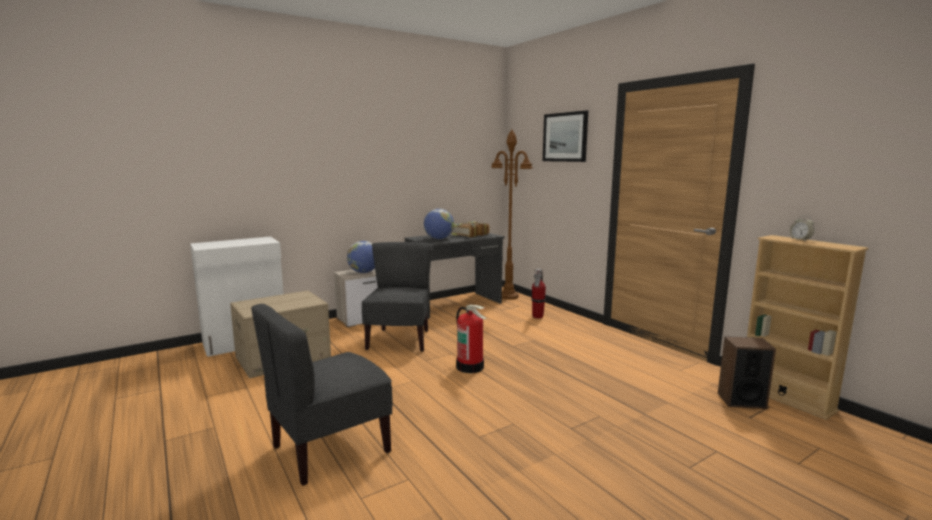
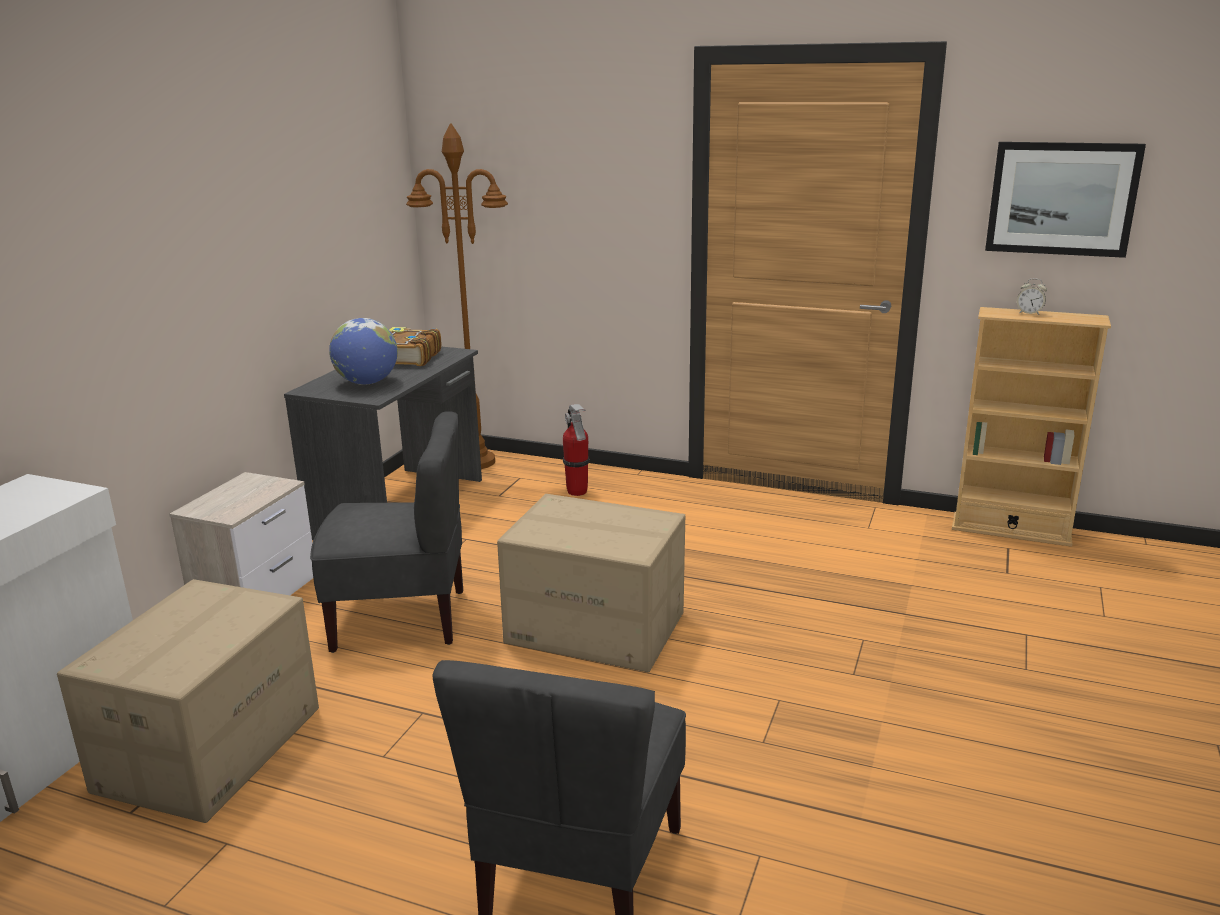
camera: 35 degrees left, 10 degrees up
globe [347,241,375,273] -> none
grey chair [361,242,433,352] -> grey chair turned 120 degrees clockwise [310,411,463,653]
fire extinguisher [456,305,487,373] -> cardboard box [497,494,685,672]
picture [543,110,588,162] -> picture moved to [985,142,1146,258]
speaker [718,336,776,409] -> none

